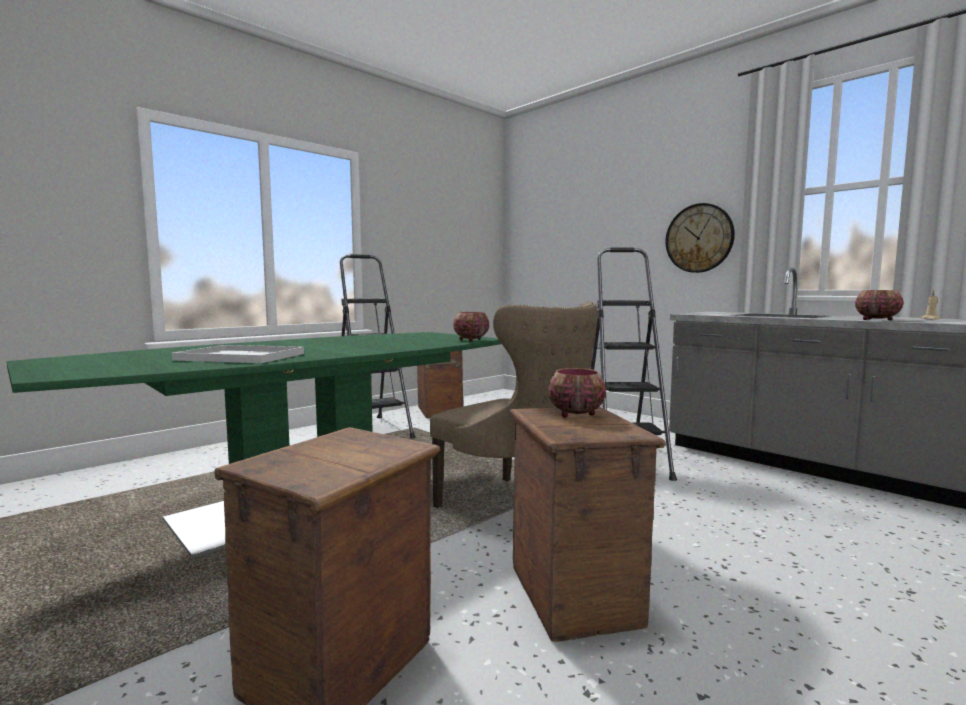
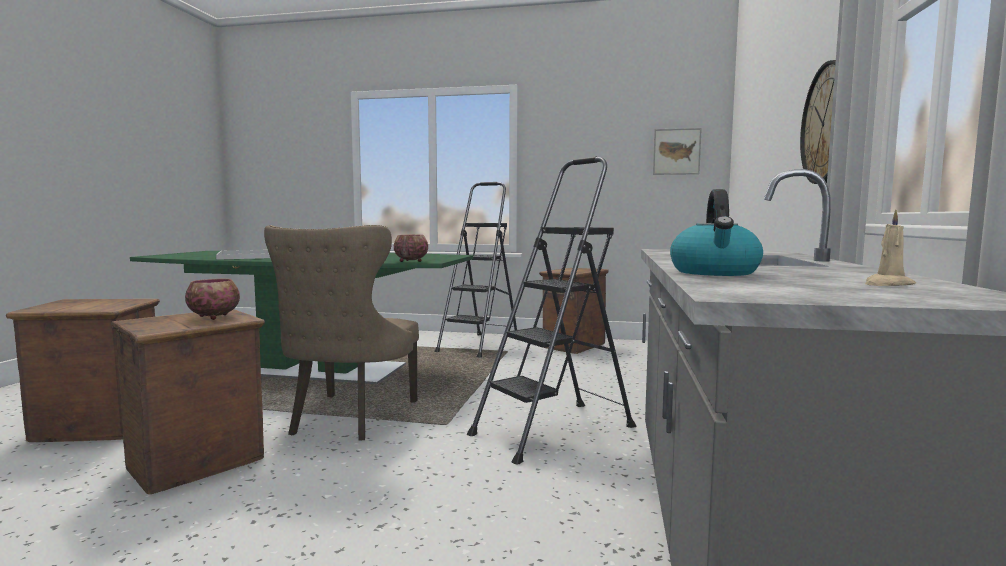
camera: 55 degrees right, 0 degrees up
bowl [855,290,903,320] -> kettle [670,189,763,276]
none -> picture [653,128,702,175]

